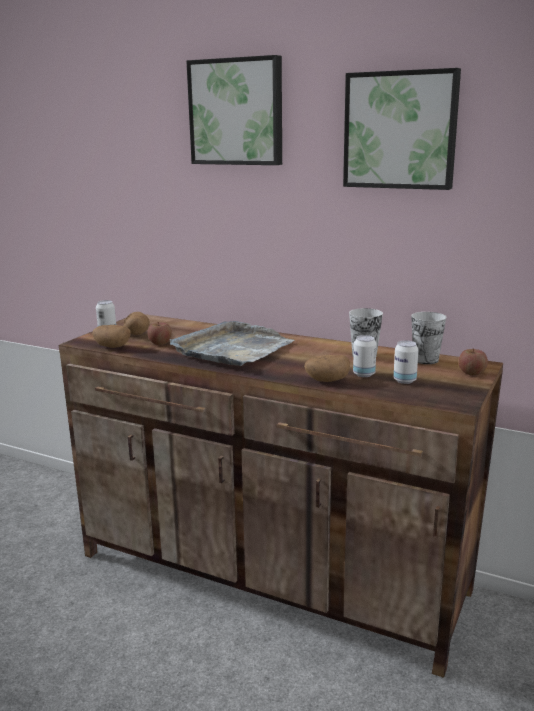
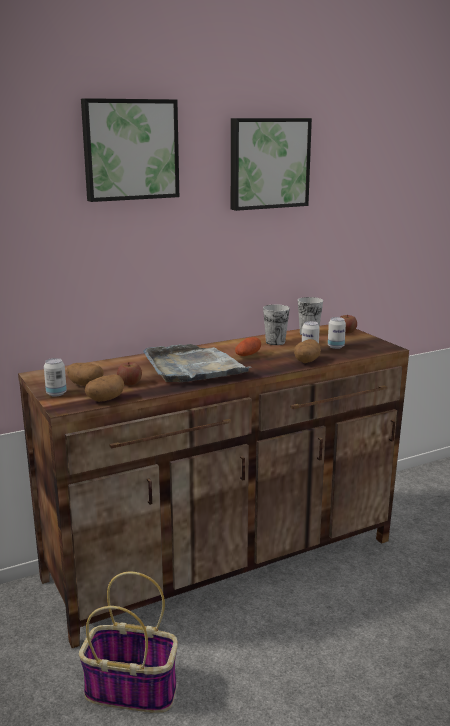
camera: 55 degrees left, 0 degrees up
none -> basket [79,572,178,713]
none -> potato [235,337,261,356]

